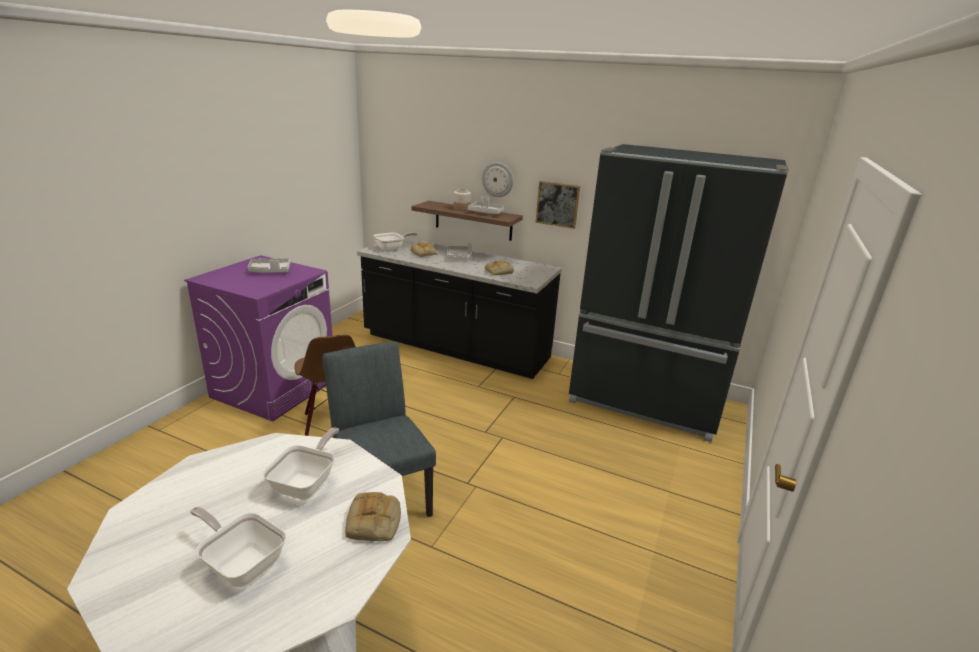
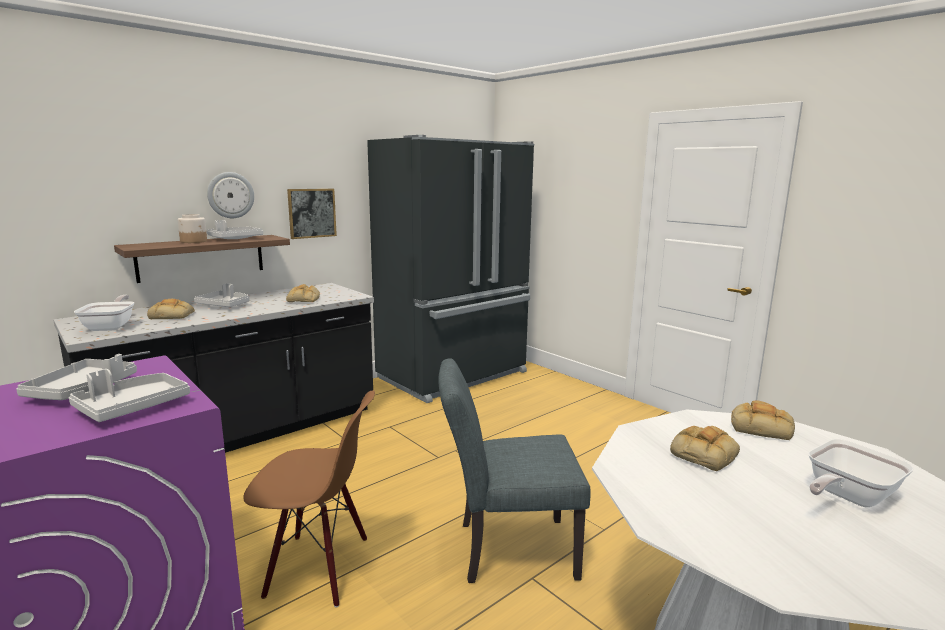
camera: 65 degrees left, 10 degrees down
frying pan [262,427,339,500] -> bread [670,426,740,471]
none -> grey tray [69,369,190,422]

